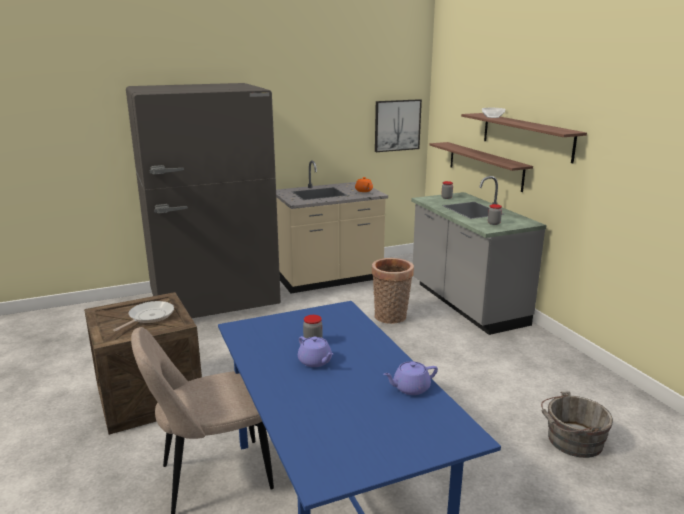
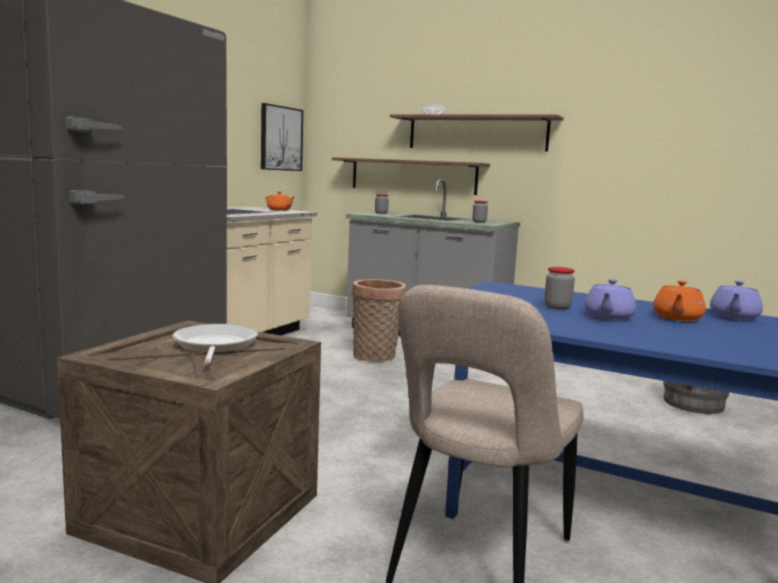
camera: 40 degrees left, 10 degrees down
purple teapot [298,336,333,367] -> purple teapot turned 105 degrees clockwise [584,279,636,320]
none -> orange teapot [653,281,706,321]

